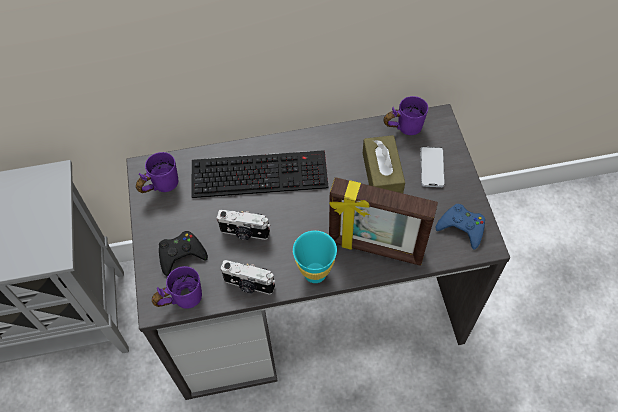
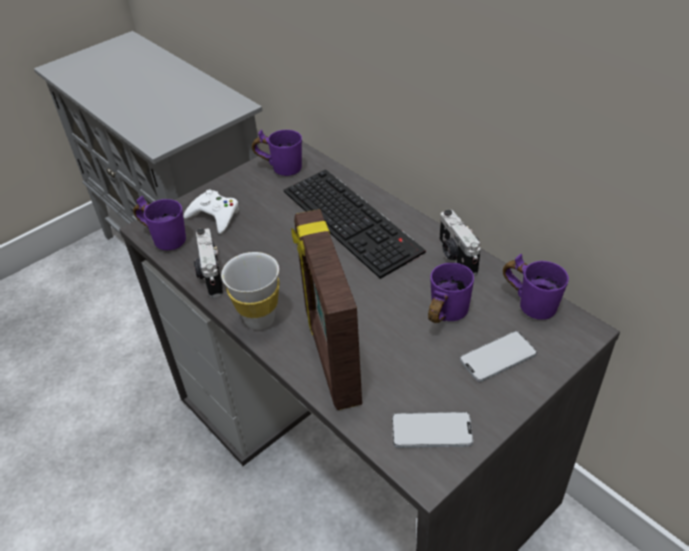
camera: 60 degrees right, 15 degrees down
black game controller [159,231,208,277] -> white game controller [184,190,239,234]
camera [216,209,270,240] -> camera moved to [439,210,481,276]
turquoise cup [293,231,337,283] -> white cup [221,252,279,330]
brown tissue box [363,135,405,193] -> purple mug [428,263,474,323]
blue game controller [436,204,485,250] -> phone [392,412,473,448]

